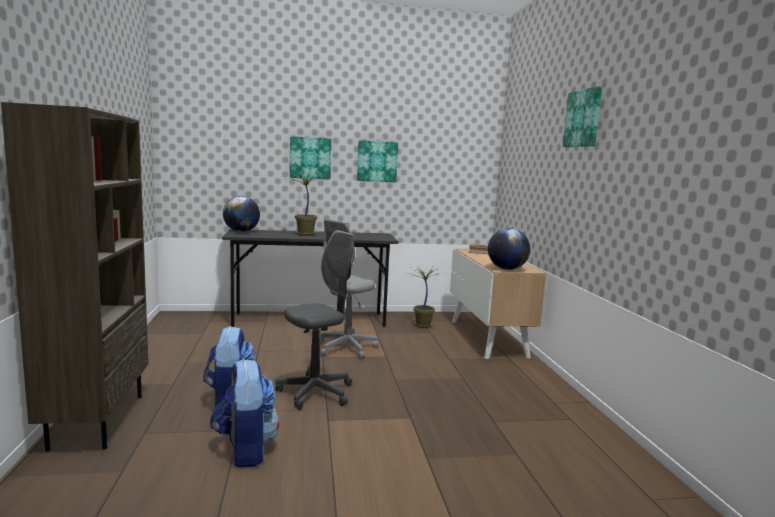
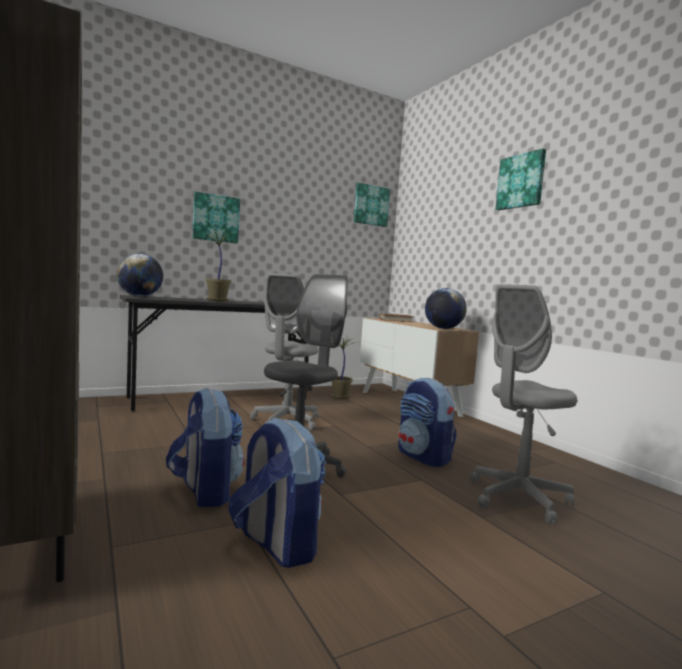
camera: 20 degrees left, 5 degrees down
picture [357,140,398,183] -> picture moved to [354,183,390,227]
none -> backpack [398,378,457,467]
none -> grey office chair [470,284,577,524]

